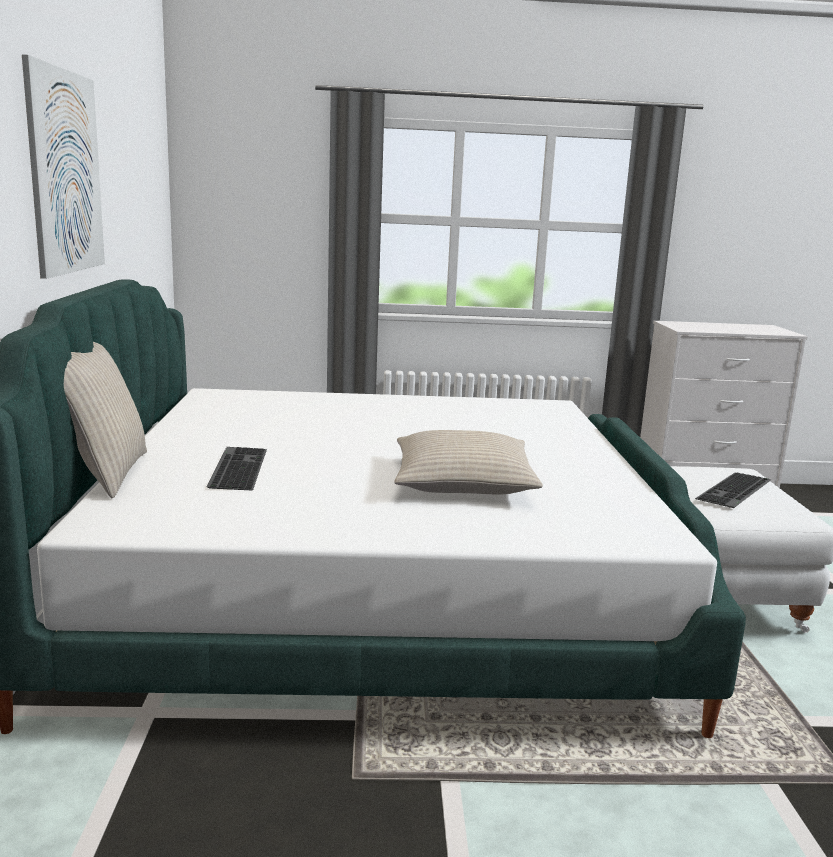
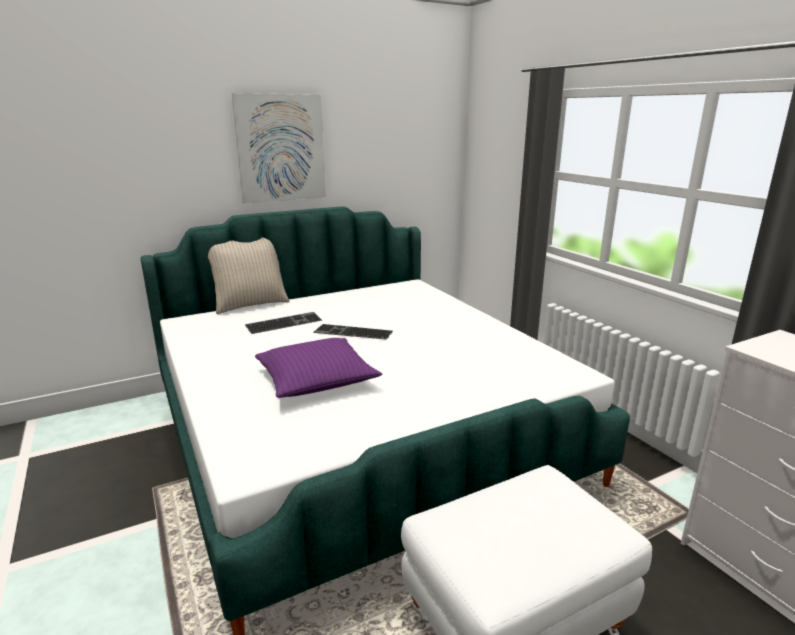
camera: 65 degrees right, 5 degrees up
beige pillow [394,430,543,494] -> purple pillow [255,338,382,398]
keyboard [695,473,772,508] -> keyboard moved to [313,324,393,340]

